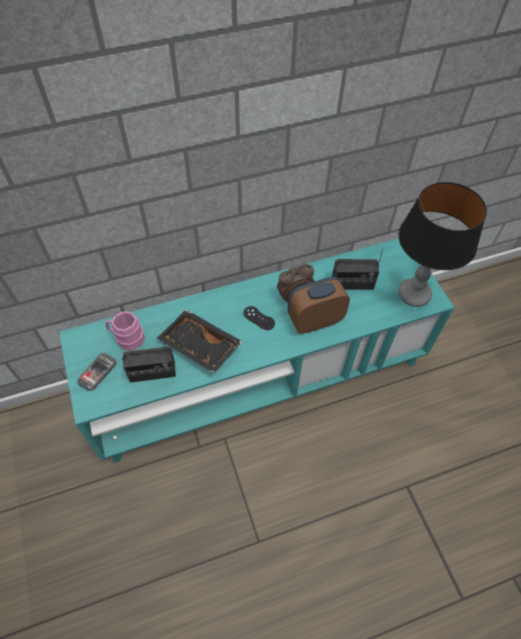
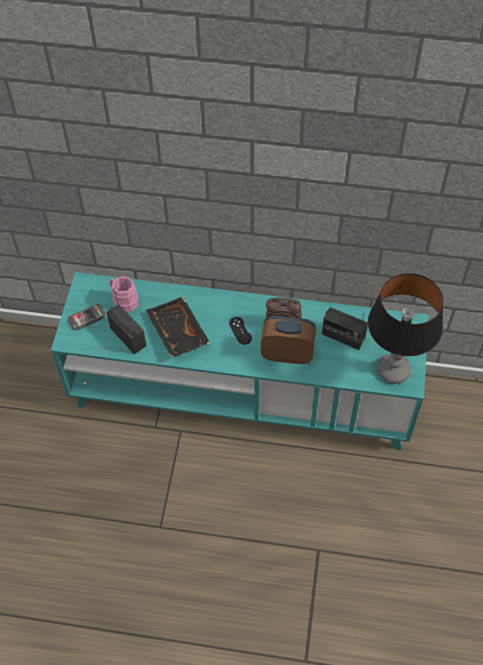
camera: 30 degrees right, 0 degrees up
radio [122,339,176,383] -> radio turned 150 degrees counterclockwise [107,287,146,354]

